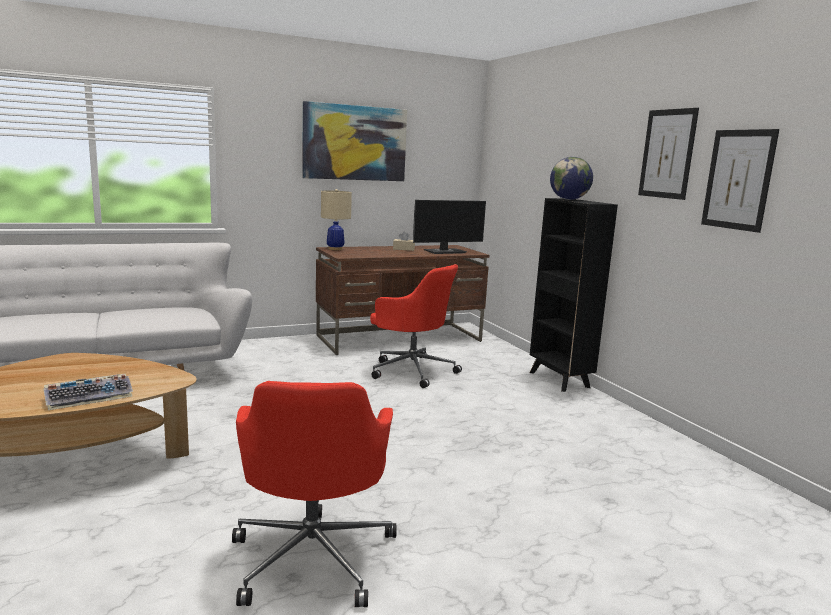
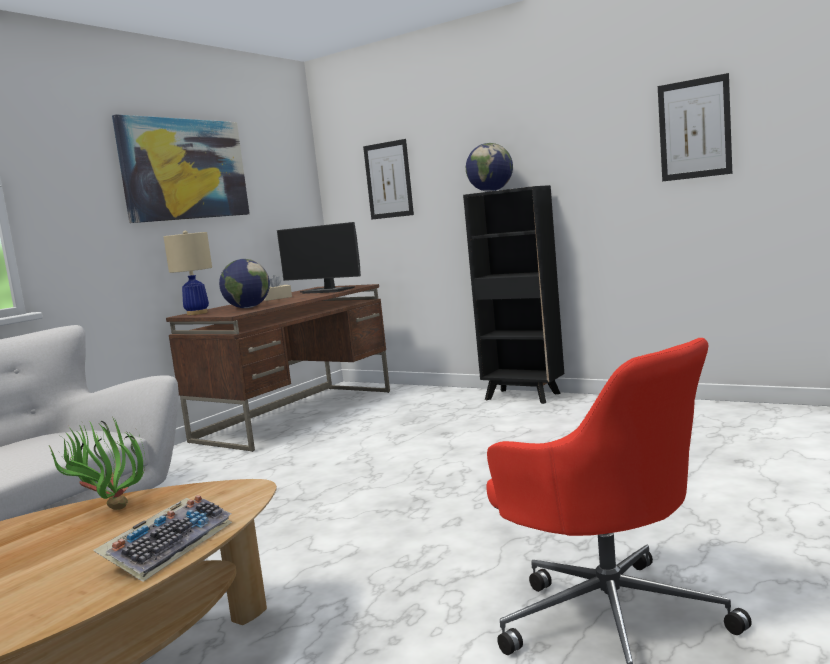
camera: 30 degrees left, 5 degrees down
red office chair [370,264,462,388] -> none
monitor [413,200,486,254] -> monitor turned 90 degrees clockwise [277,222,361,294]
picture [638,108,699,200] -> picture moved to [363,139,414,220]
none -> potted plant [48,418,145,510]
none -> globe [219,259,270,308]

